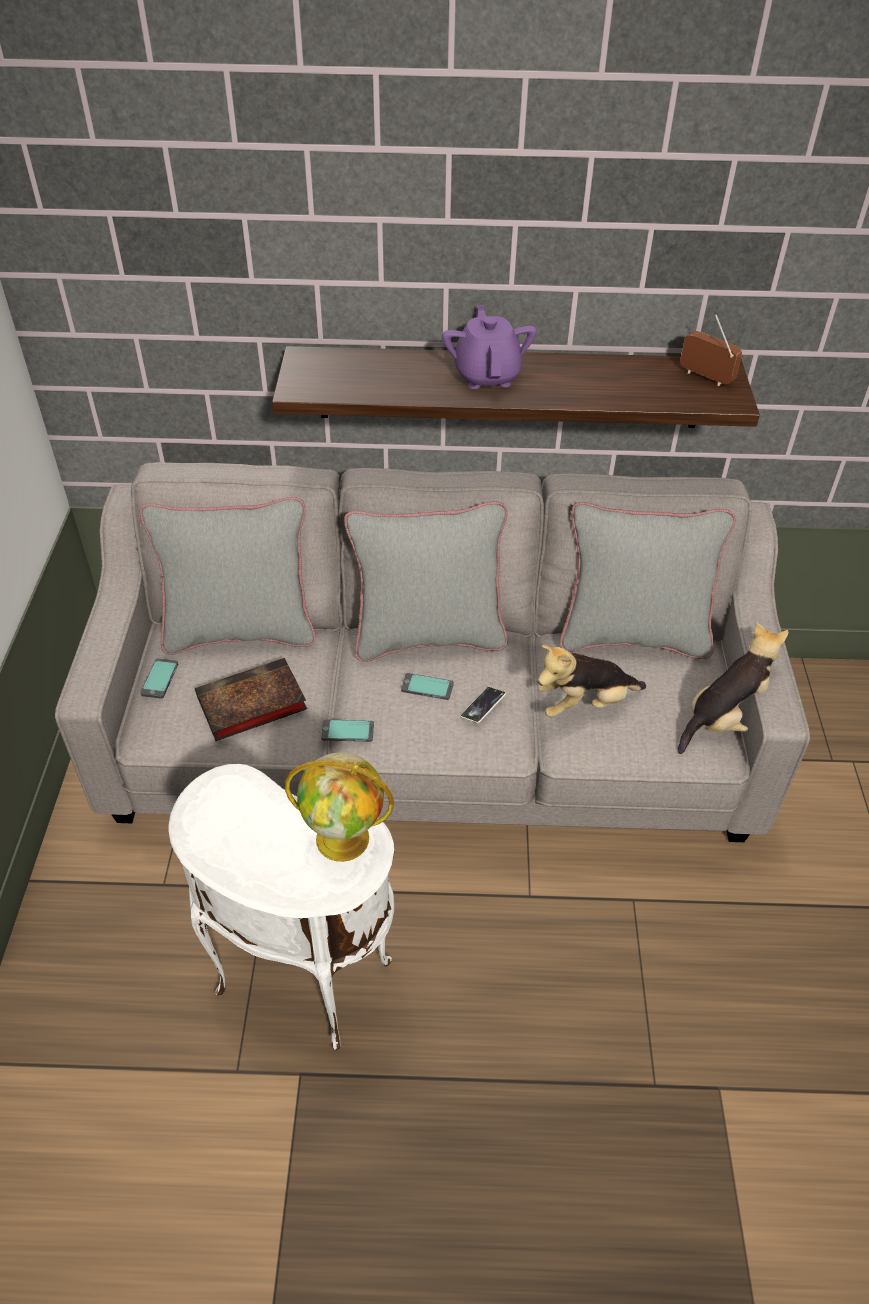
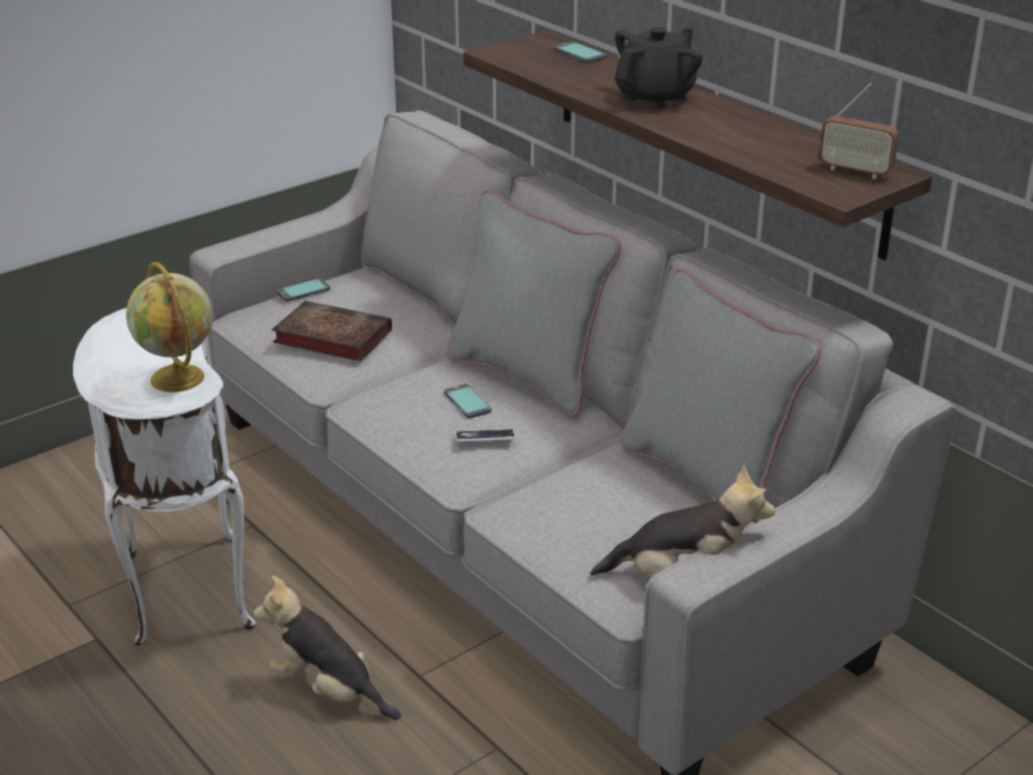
camera: 50 degrees right, 15 degrees down
grey pillow [139,497,316,655] -> none
phone [321,719,374,742] -> phone moved to [553,41,607,64]
purple teapot [442,305,537,389] -> black teapot [615,27,703,109]
plush toy [538,645,646,717] -> plush toy moved to [254,576,401,720]
radio [680,314,742,386] -> radio turned 120 degrees clockwise [819,83,899,179]

